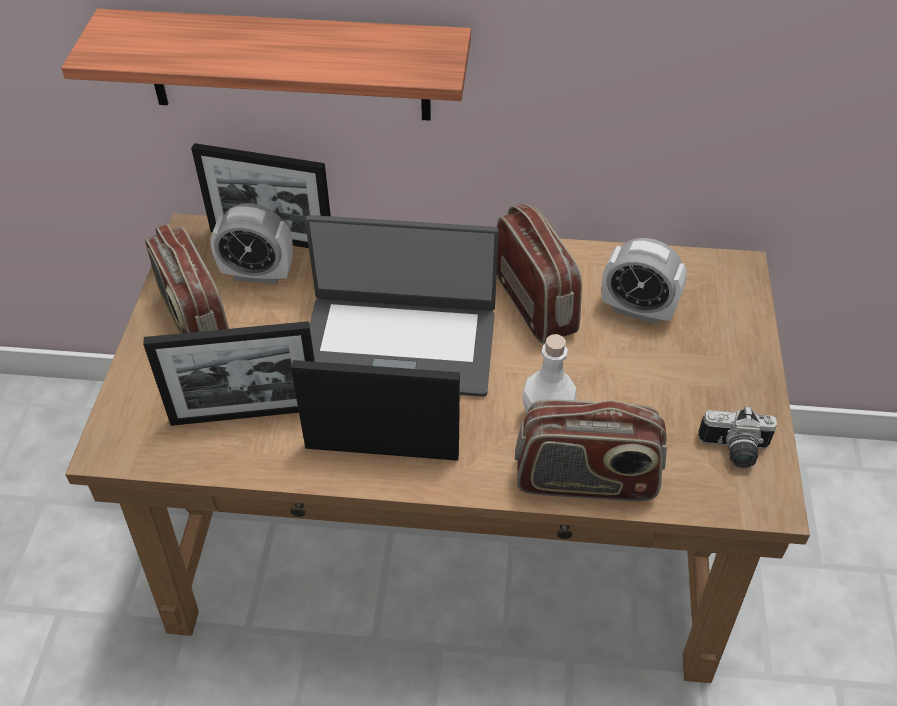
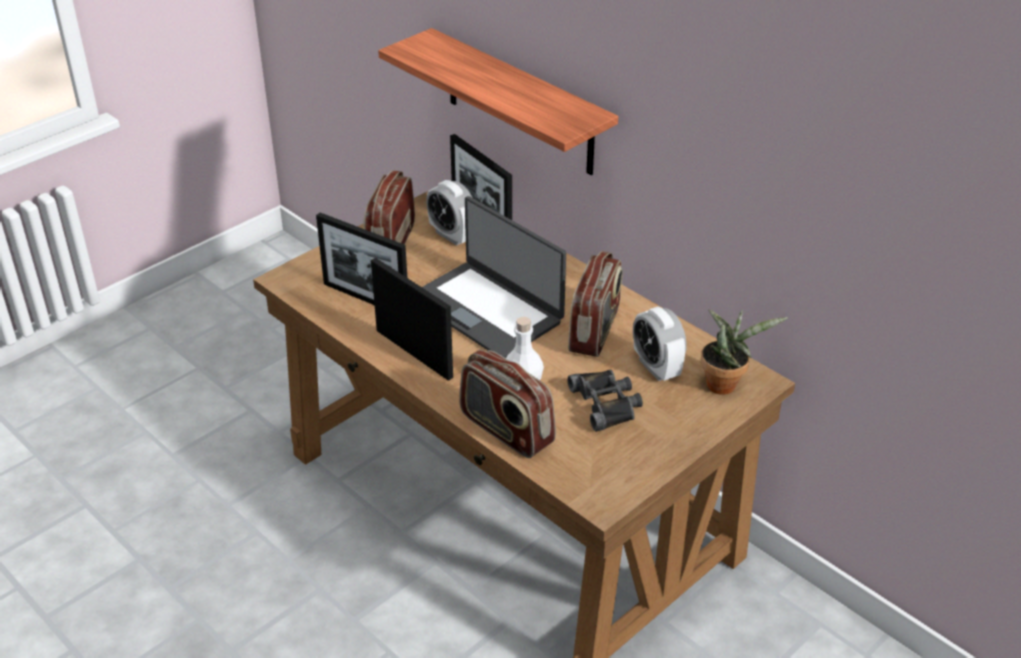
camera: 40 degrees right, 10 degrees down
camera [698,406,777,468] -> none
none -> black binoculars [567,369,643,432]
none -> potted plant [701,309,788,395]

